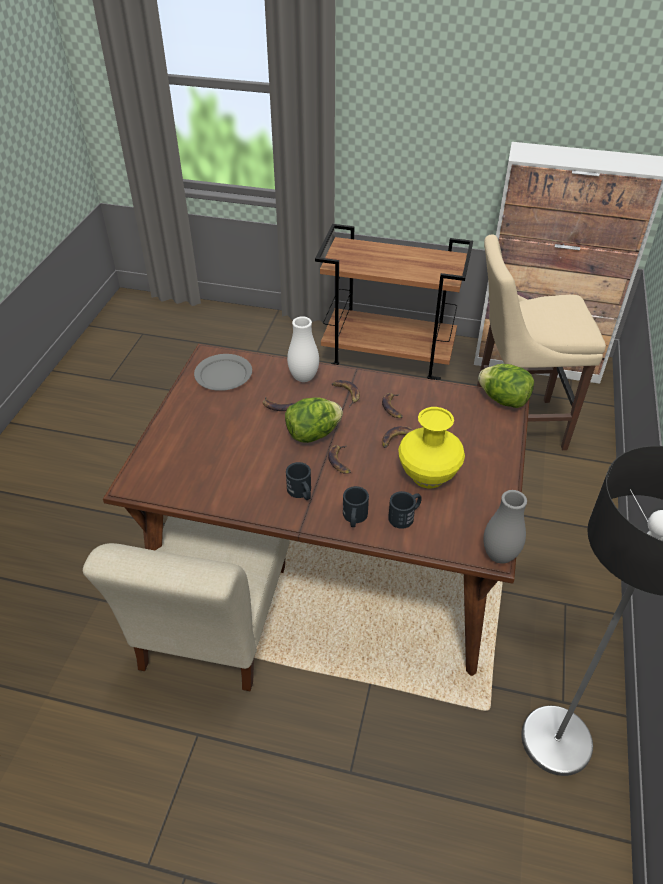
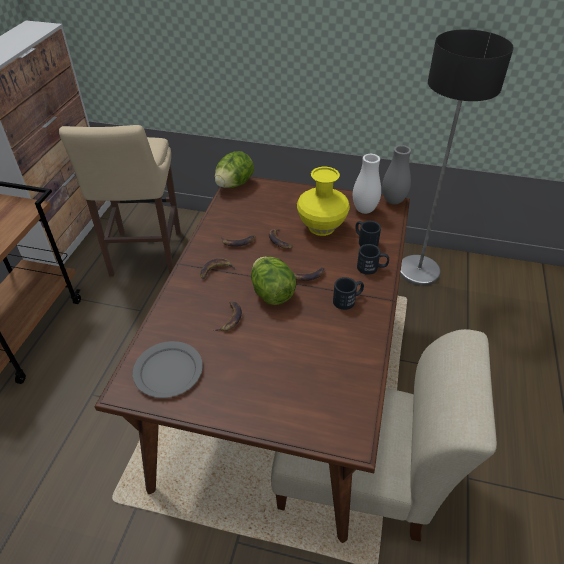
camera: 90 degrees left, 0 degrees up
white vase [287,316,319,382] -> white vase moved to [353,154,381,214]

